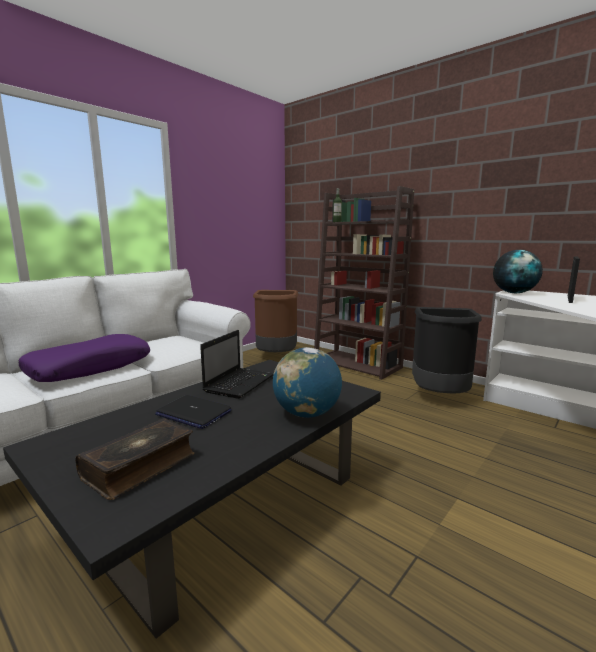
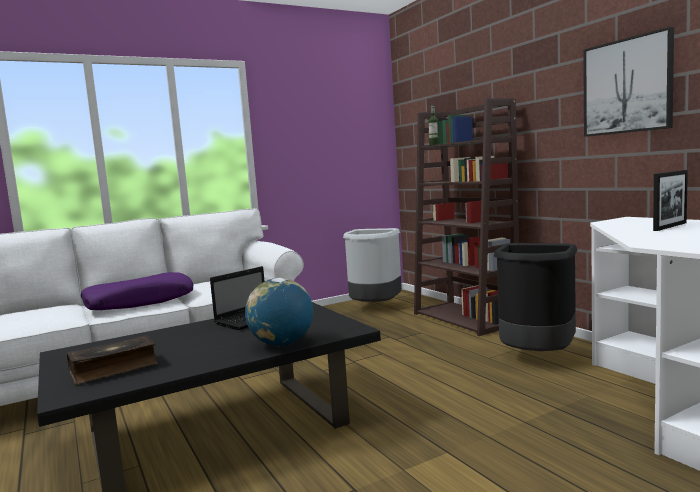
camera: 20 degrees right, 5 degrees down
laptop [155,395,232,429] -> none
brown trash can [253,290,298,352] -> grey trash can [343,228,402,302]
globe [493,250,543,293] -> none
none -> picture [583,27,674,137]

